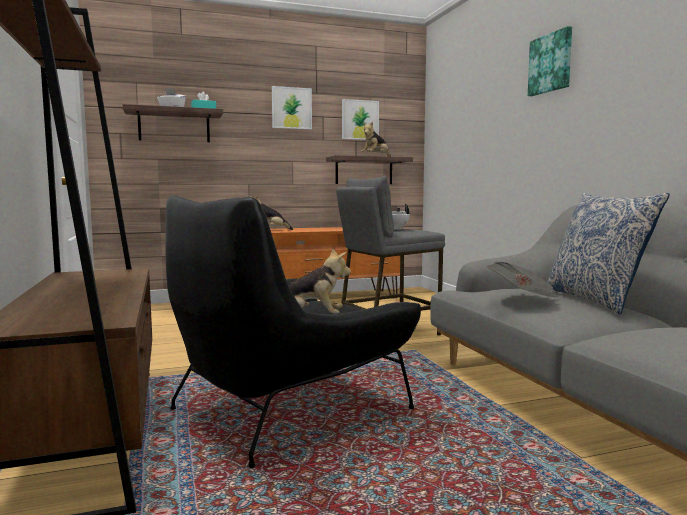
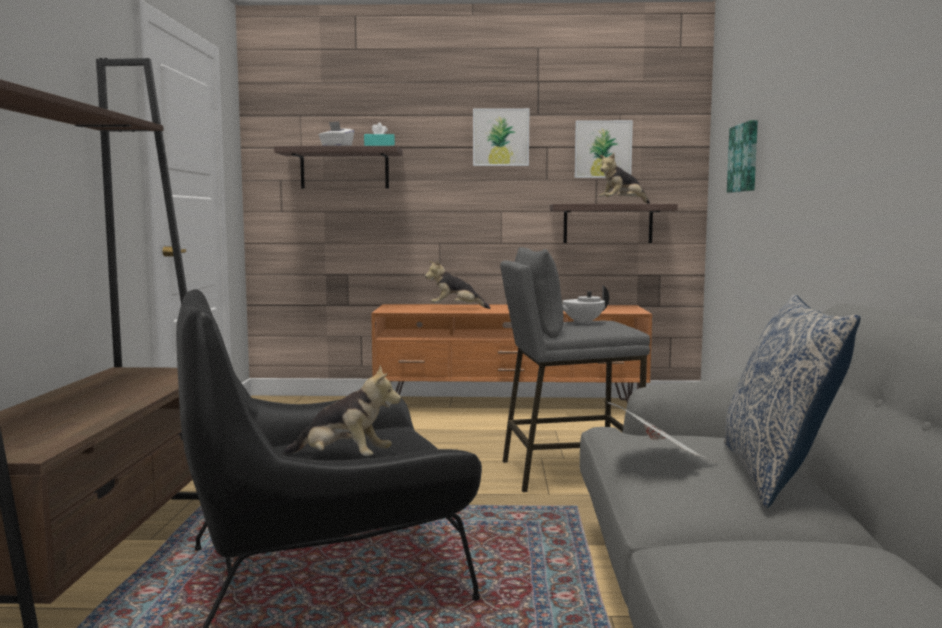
camera: 20 degrees right, 0 degrees up
picture [528,26,572,96] -> picture moved to [727,120,758,193]

